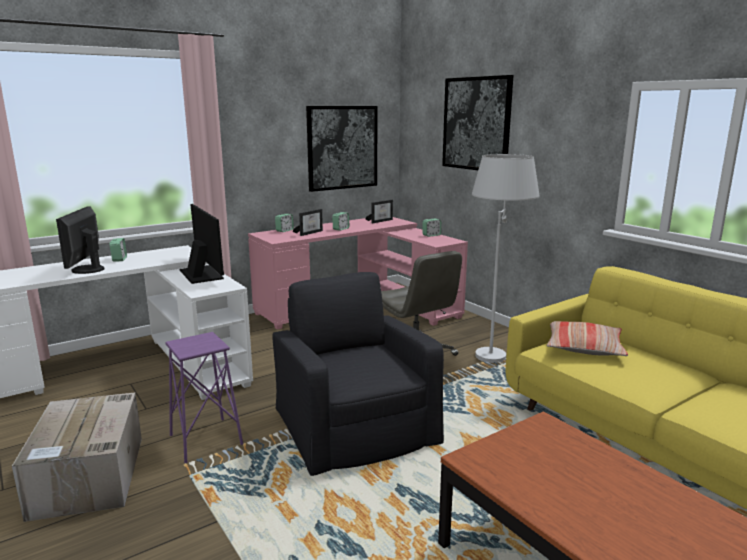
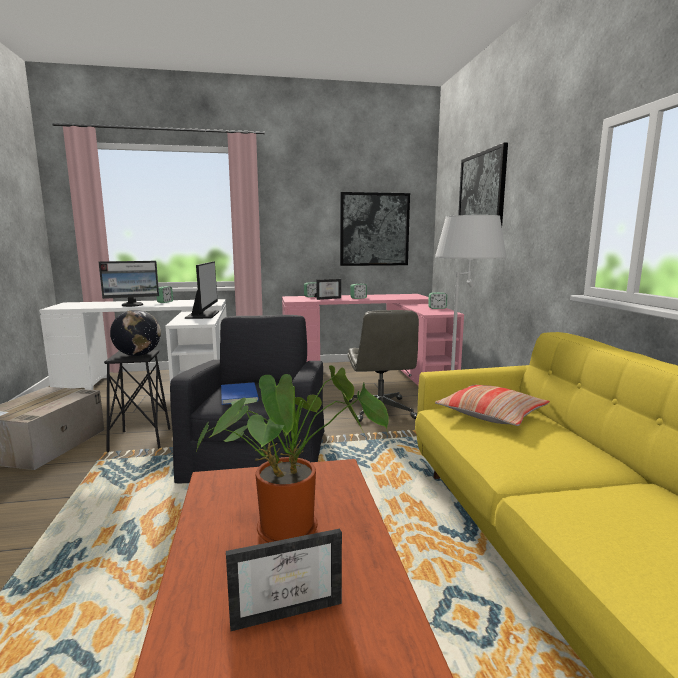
camera: 25 degrees right, 5 degrees down
monitor [56,207,104,274] -> monitor turned 135 degrees counterclockwise [99,261,159,307]
purple stool [165,332,243,463] -> black stool [104,350,171,452]
picture frame [365,200,393,223] -> picture frame moved to [226,529,342,631]
none -> globe [110,310,161,356]
none -> potted plant [195,365,388,543]
none -> blue book [221,382,259,405]

